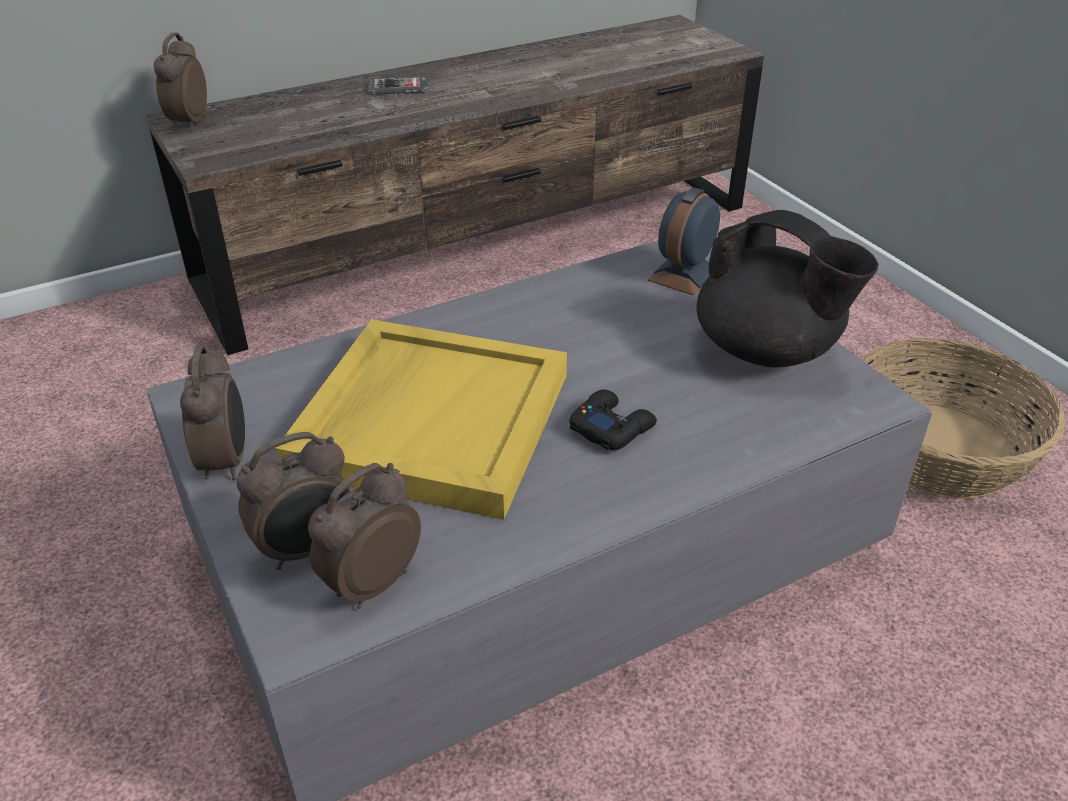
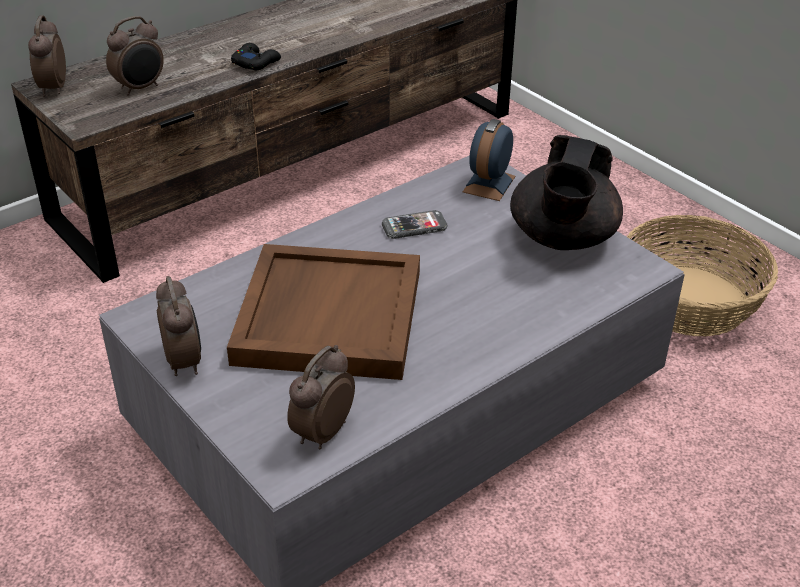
camera: 10 degrees left, 0 degrees up
alarm clock [236,432,350,570] -> alarm clock moved to [106,16,164,96]
yellow tray [275,319,567,520] -> brown tray [227,244,420,380]
phone [367,77,429,94] -> phone moved to [382,210,448,239]
black game controller [569,390,657,450] -> black game controller moved to [231,43,281,70]
black teapot [697,210,879,367] -> black teapot turned 75 degrees clockwise [510,135,623,250]

